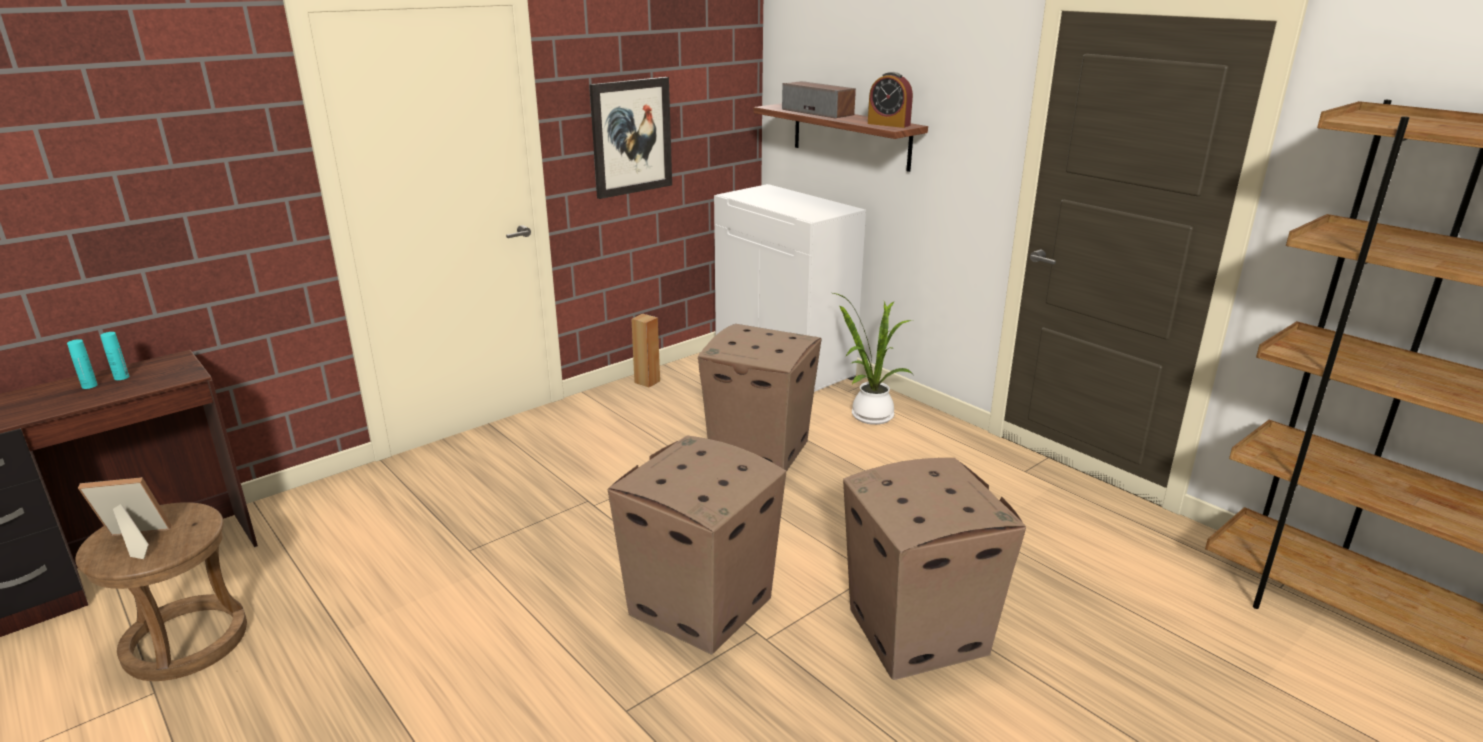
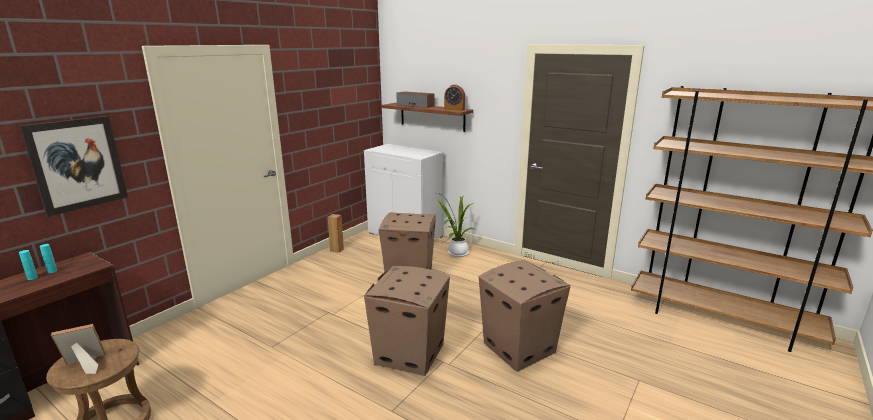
camera: 15 degrees left, 5 degrees down
picture [589,77,672,199] -> picture moved to [19,116,128,217]

